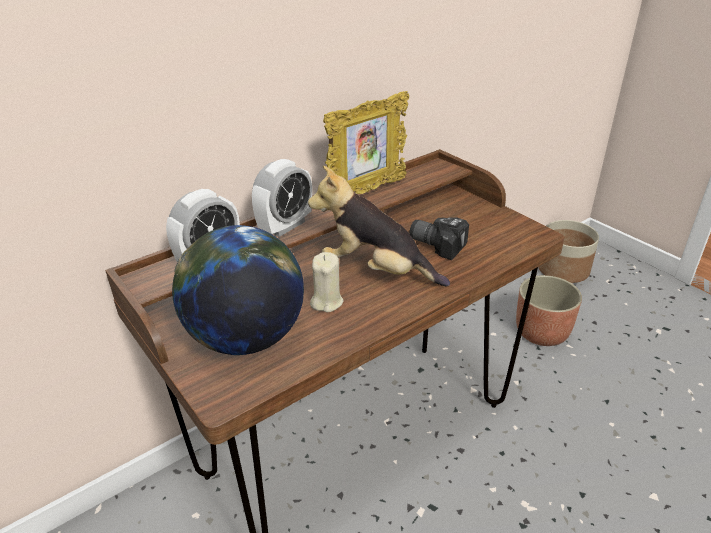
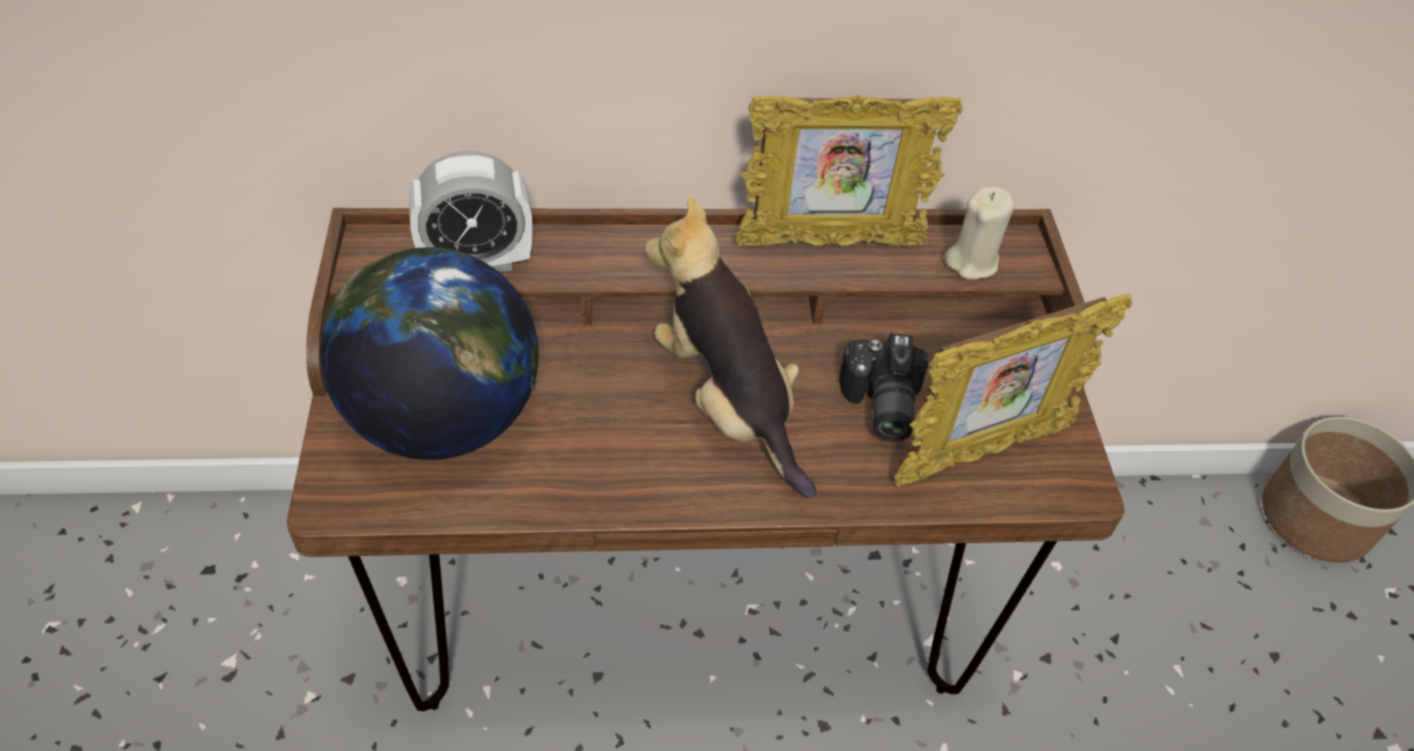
camera: 30 degrees right, 15 degrees up
alarm clock [252,159,312,237] -> none
beige candle [310,252,344,312] -> beige candle moved to [944,186,1014,279]
camera [409,217,469,260] -> camera turned 150 degrees counterclockwise [839,333,928,442]
planter [516,275,582,346] -> none
none -> picture frame [894,293,1132,487]

